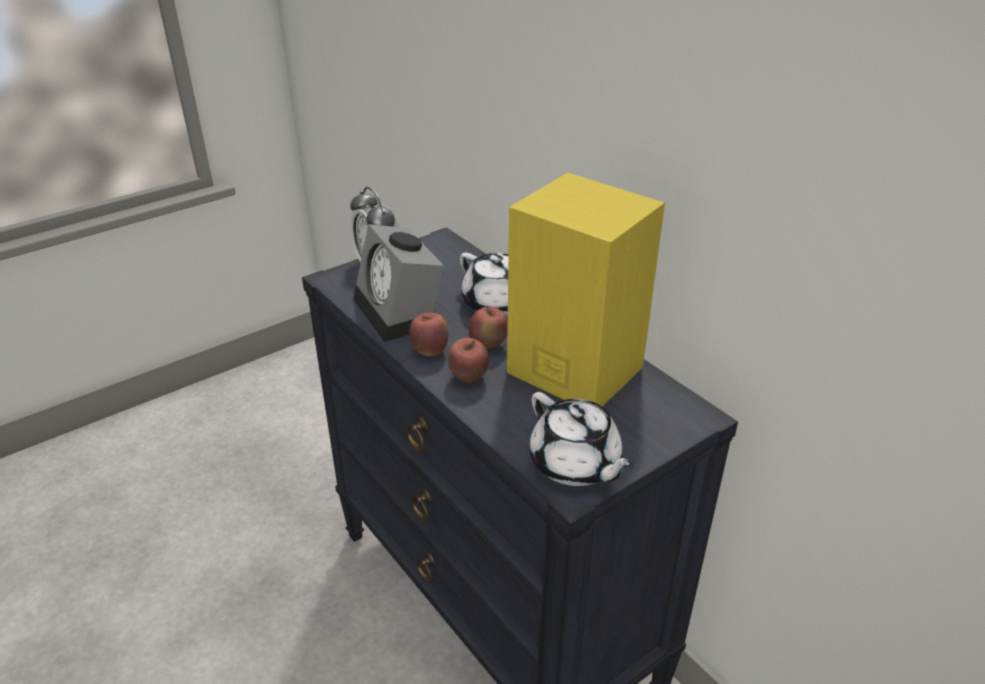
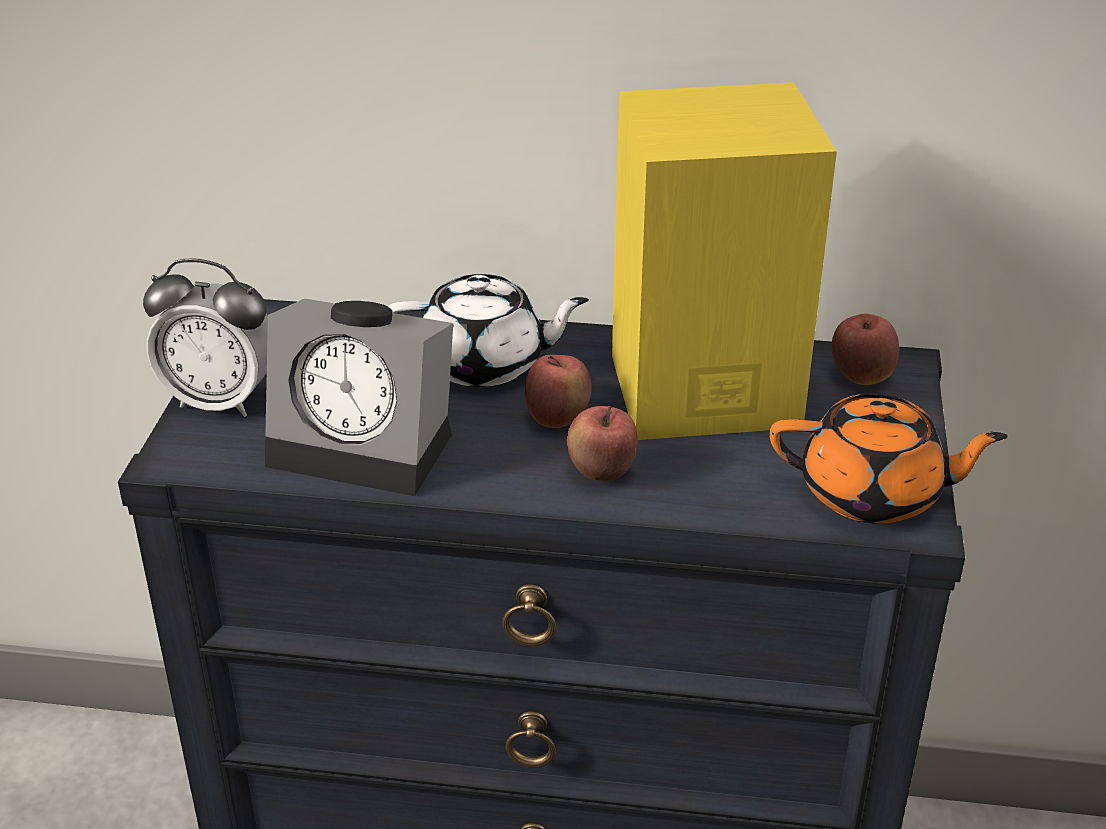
camera: 45 degrees left, 0 degrees up
apple [409,313,449,356] -> apple moved to [832,314,899,385]
white teapot [529,392,635,486] -> orange teapot [770,393,1008,524]

